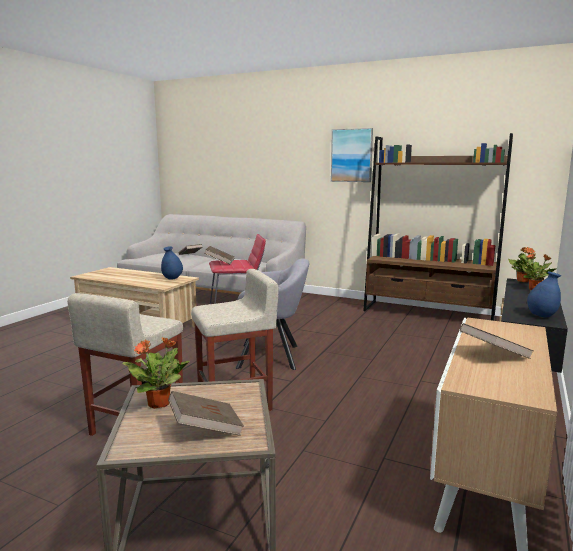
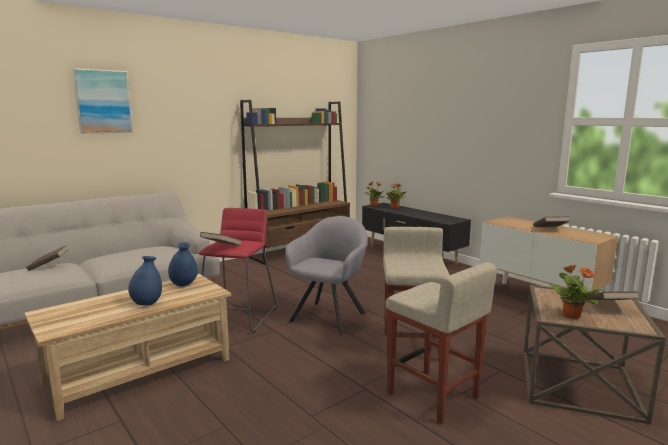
camera: 65 degrees left, 0 degrees up
picture [331,128,373,182] -> picture moved to [73,68,133,134]
blue vase [527,271,561,318] -> blue vase moved to [128,256,162,305]

